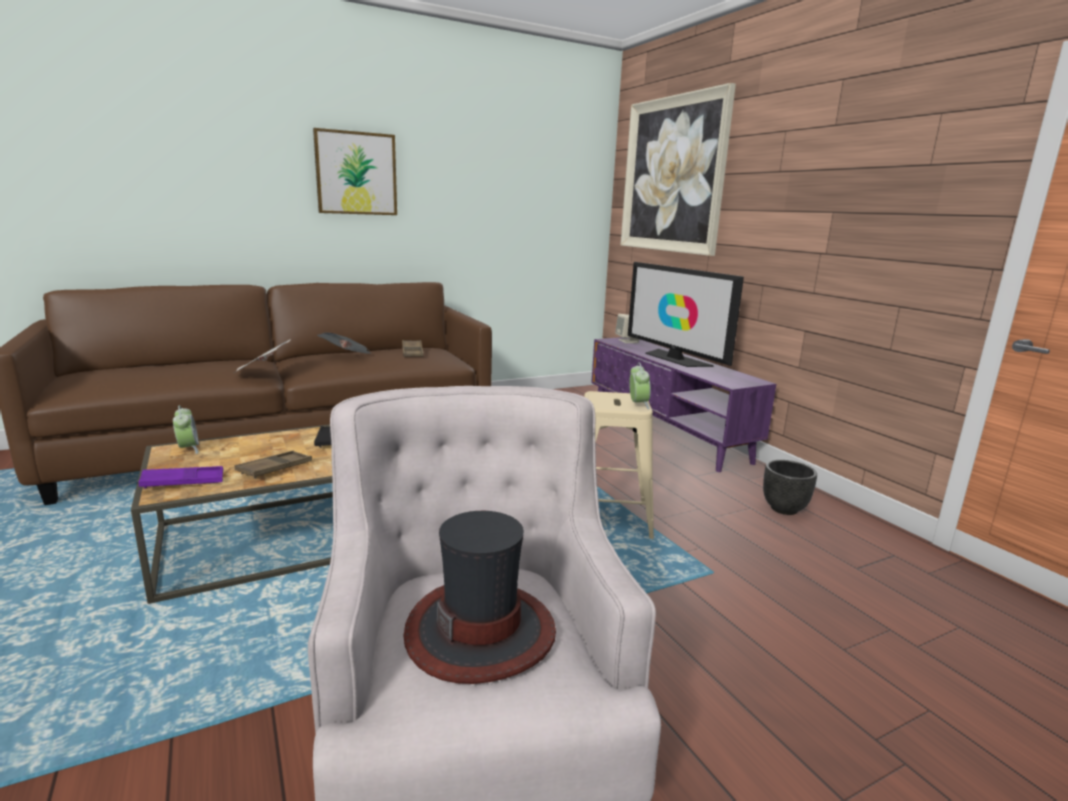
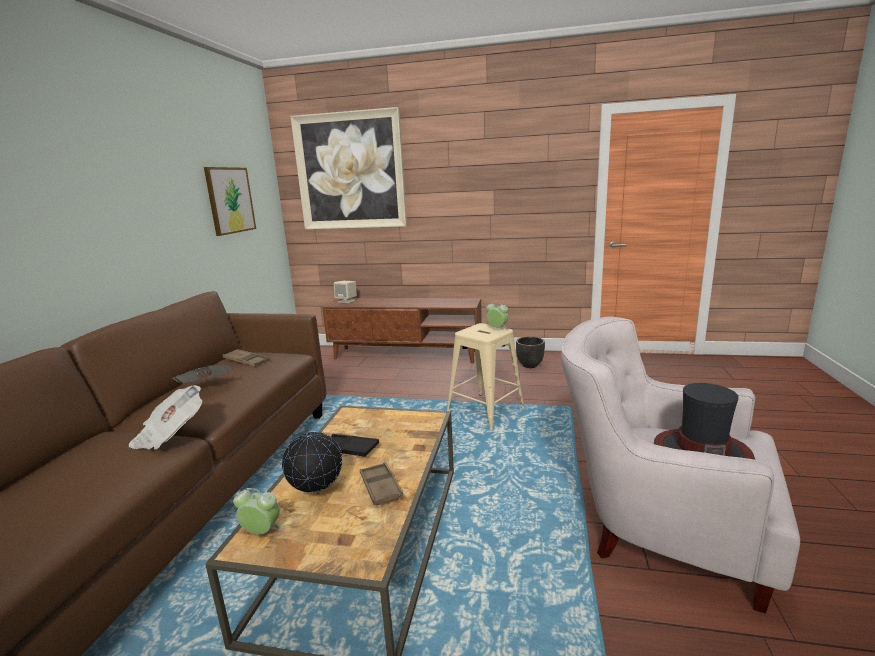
camera: 50 degrees left, 0 degrees up
purple tray [138,466,223,489] -> none
picture [313,128,397,215] -> picture moved to [204,167,256,236]
purple tv stand [591,337,776,472] -> brown tv stand [322,298,482,363]
television [628,262,744,367] -> none
none -> globe [282,429,343,495]

